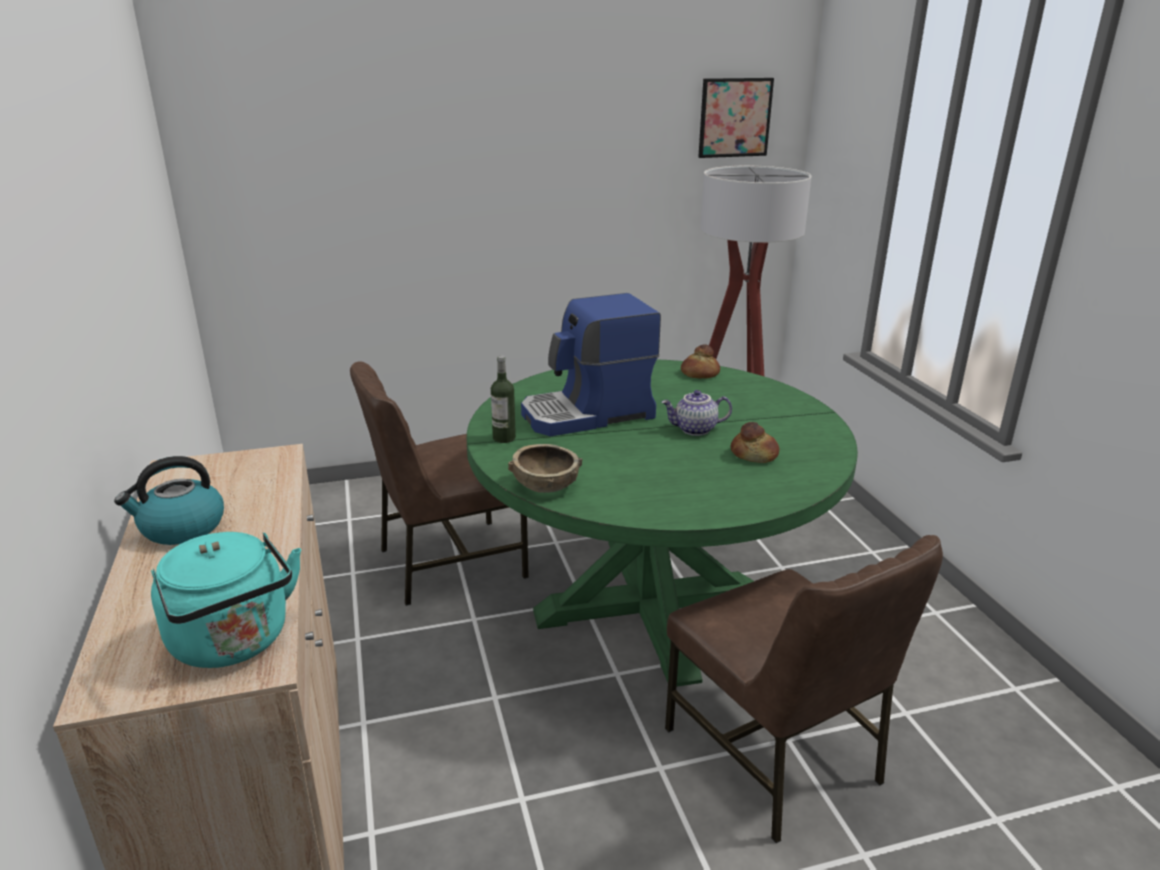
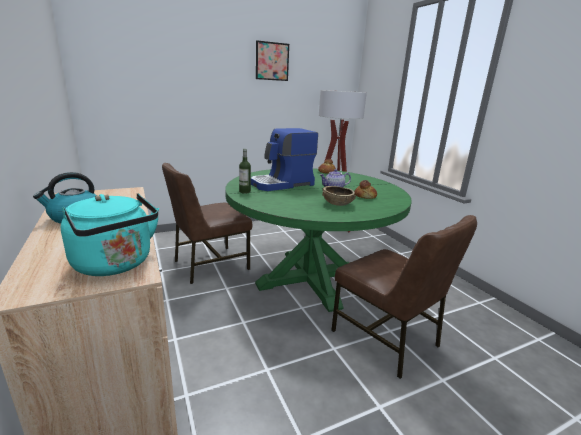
camera: 10 degrees left, 5 degrees down
brown bowl [508,444,582,493] -> brown bowl moved to [322,186,356,206]
picture [698,78,774,158] -> picture moved to [256,40,289,81]

